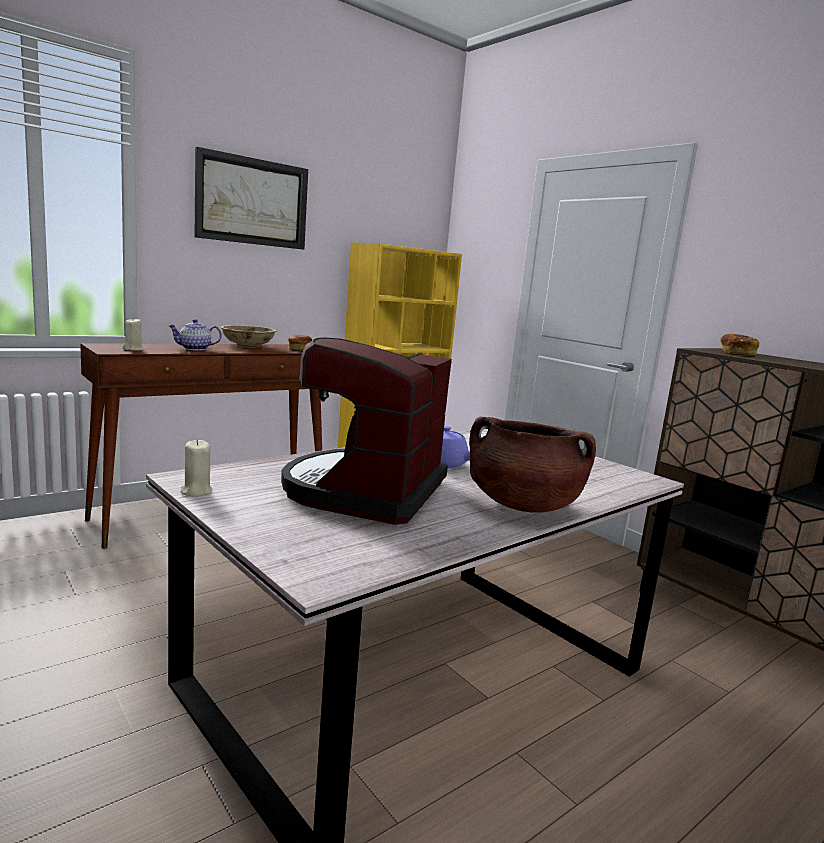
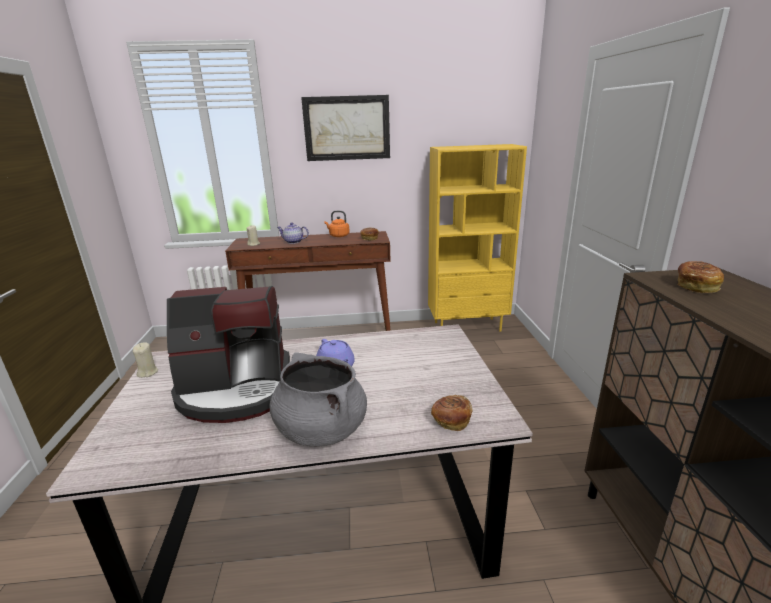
camera: 35 degrees right, 10 degrees up
beige bowl [220,325,277,347] -> orange kettle [324,211,350,237]
coffee machine [281,337,452,525] -> coffee machine turned 150 degrees counterclockwise [167,286,290,423]
brown cooking pot [469,416,596,512] -> grey cooking pot [270,352,367,447]
none -> bread [431,395,473,431]

